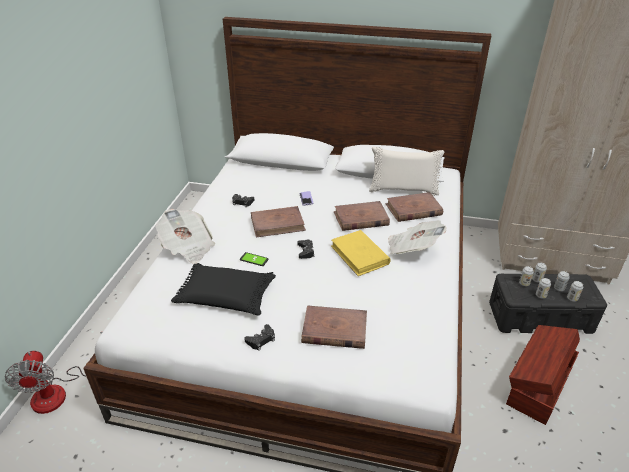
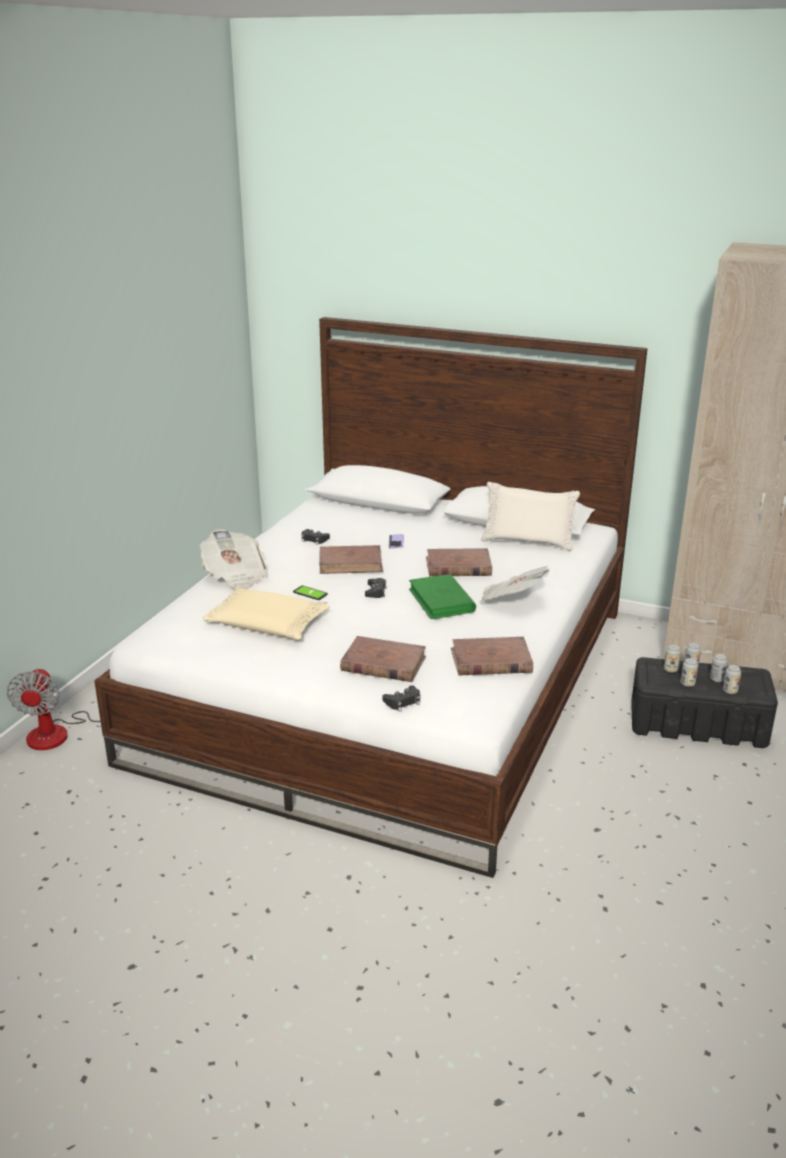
camera: 10 degrees right, 10 degrees down
black pillow [171,263,276,316] -> beige pillow [202,587,330,640]
black game controller [244,324,275,351] -> black game controller moved to [383,685,420,711]
yellow book [331,230,391,276] -> green book [409,574,476,619]
brown book [386,192,443,222] -> brown book moved to [451,637,533,675]
brown storage box [506,325,580,425] -> none

